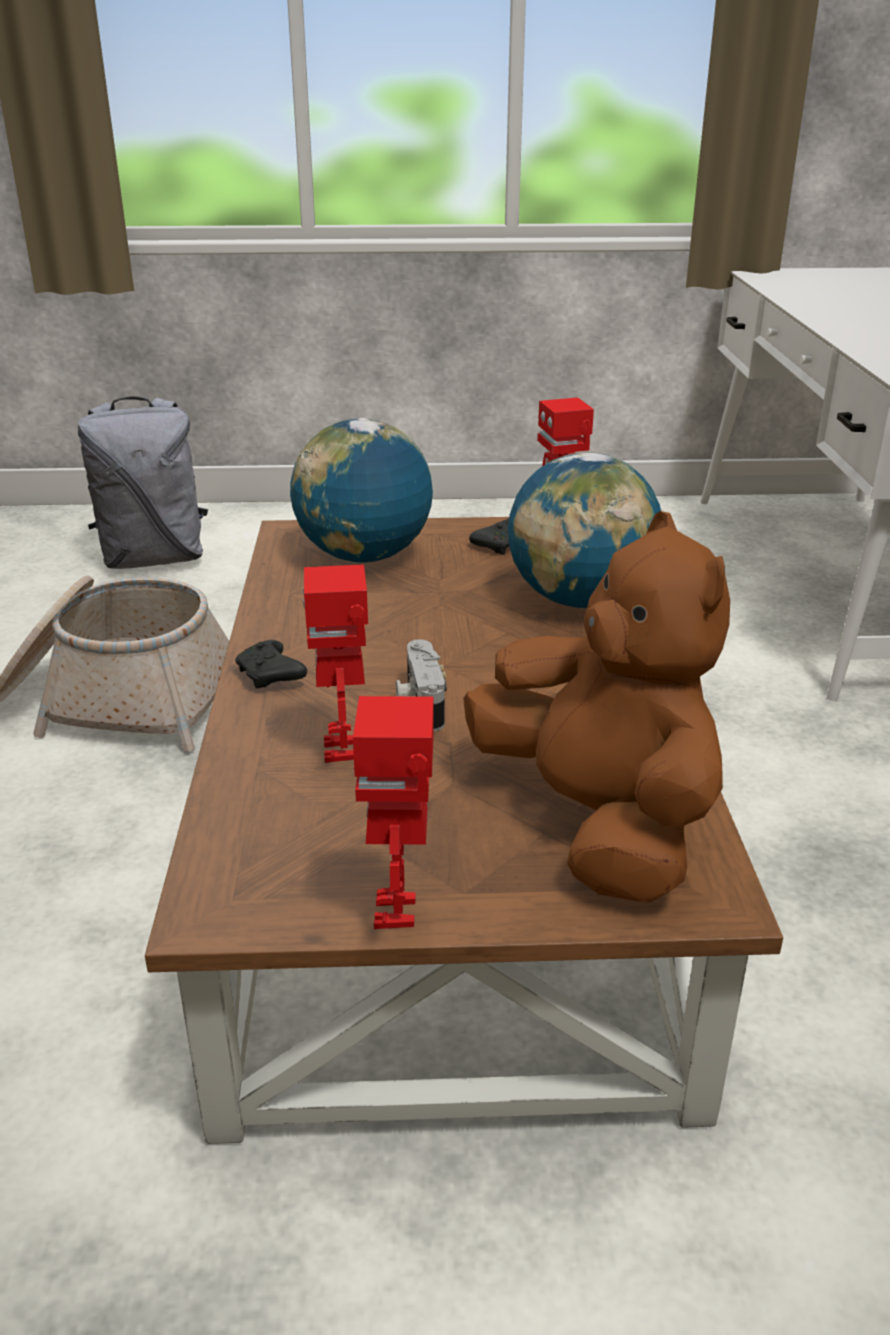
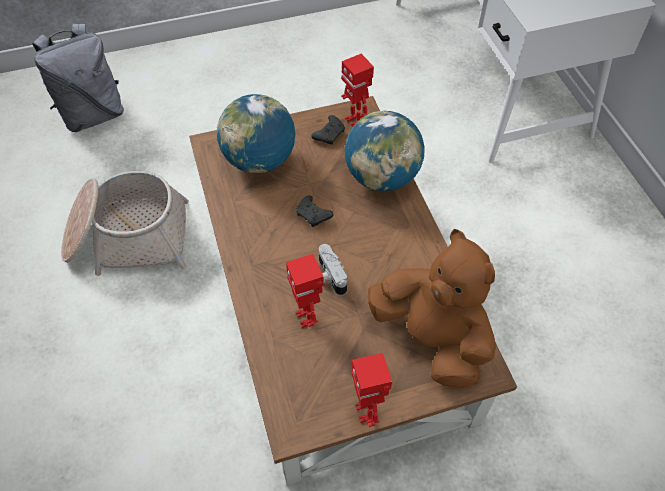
camera: 15 degrees left, 25 degrees up
black game controller [235,640,307,688] -> black game controller moved to [296,196,334,227]

